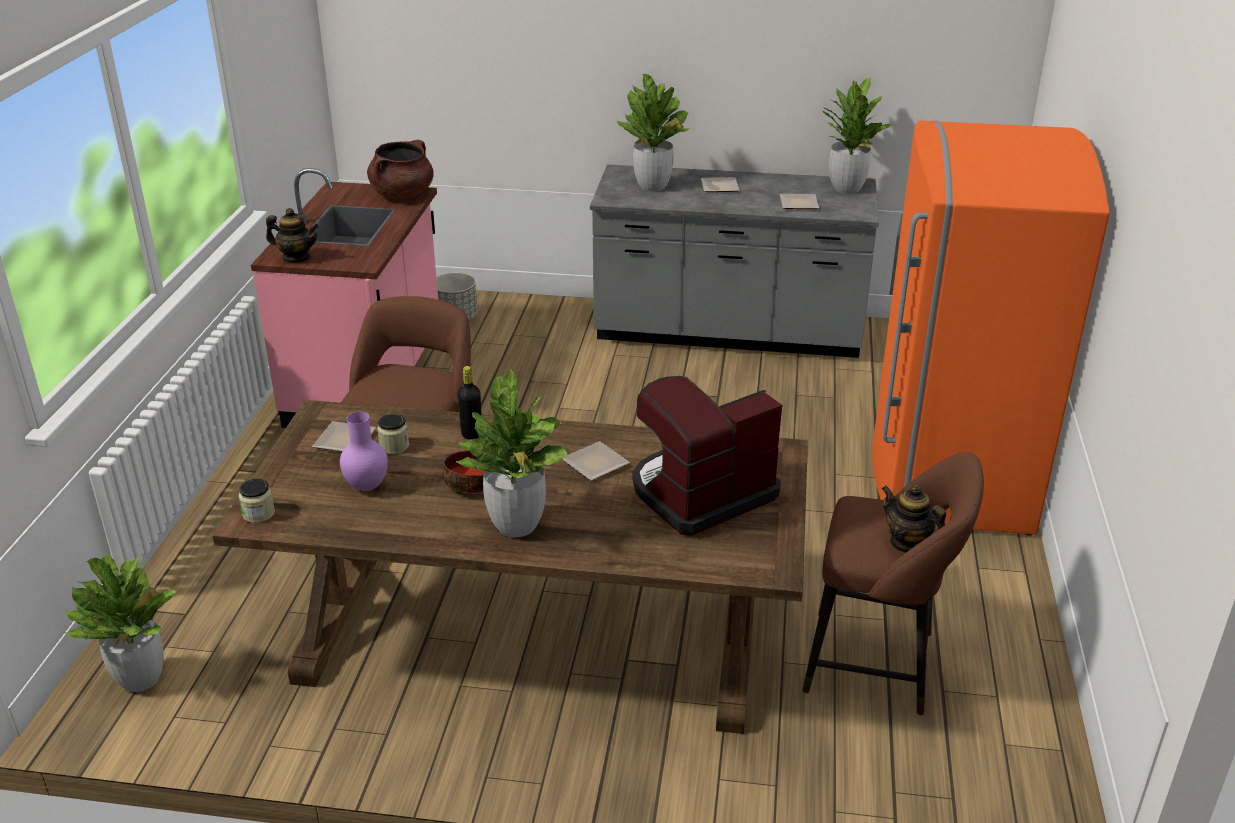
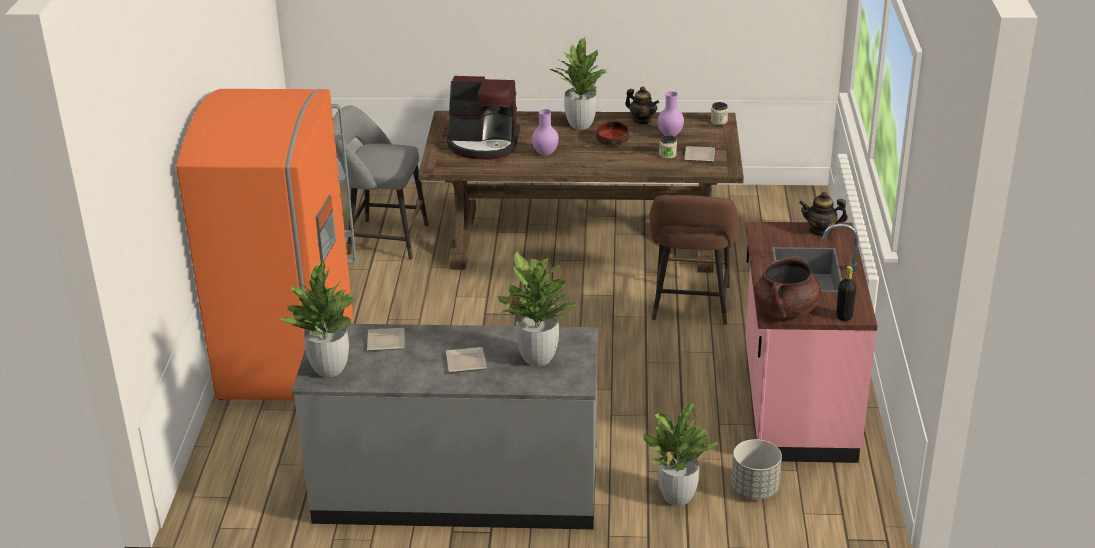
camera: 175 degrees right, 0 degrees up
potted plant [64,553,177,692] -> potted plant moved to [643,402,718,506]
black bottle [457,366,482,440] -> black bottle moved to [836,266,856,321]
plate [562,441,630,481] -> purple vase [532,109,559,156]
coffee machine [632,376,782,536] -> coffee machine turned 45 degrees clockwise [447,76,520,160]
brown stool [802,452,984,715] -> grey stool [333,106,429,260]
teapot [882,485,946,553] -> teapot moved to [625,87,659,124]

